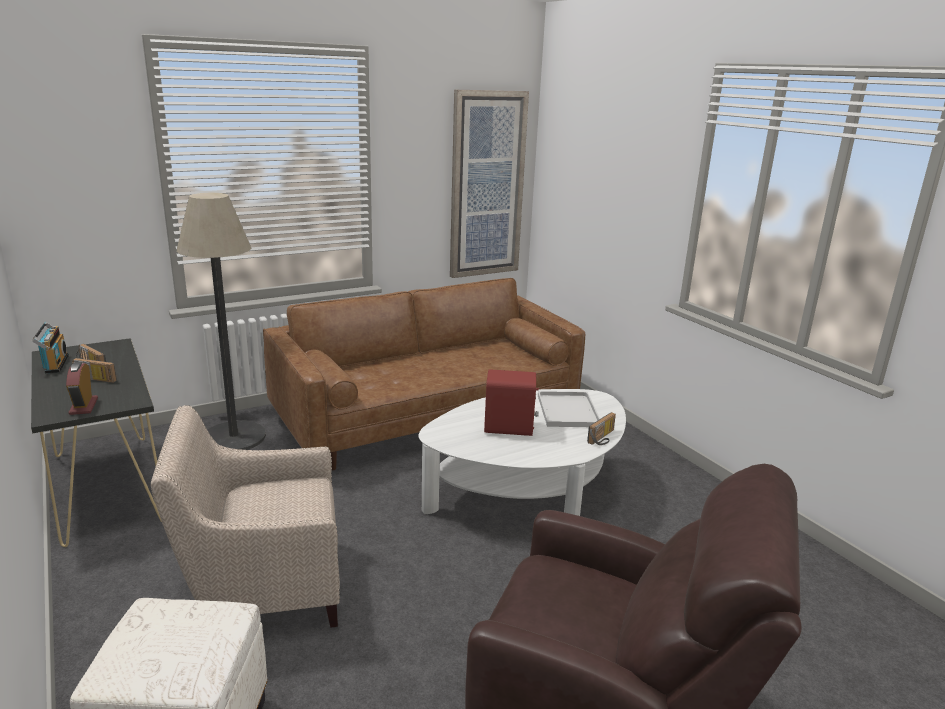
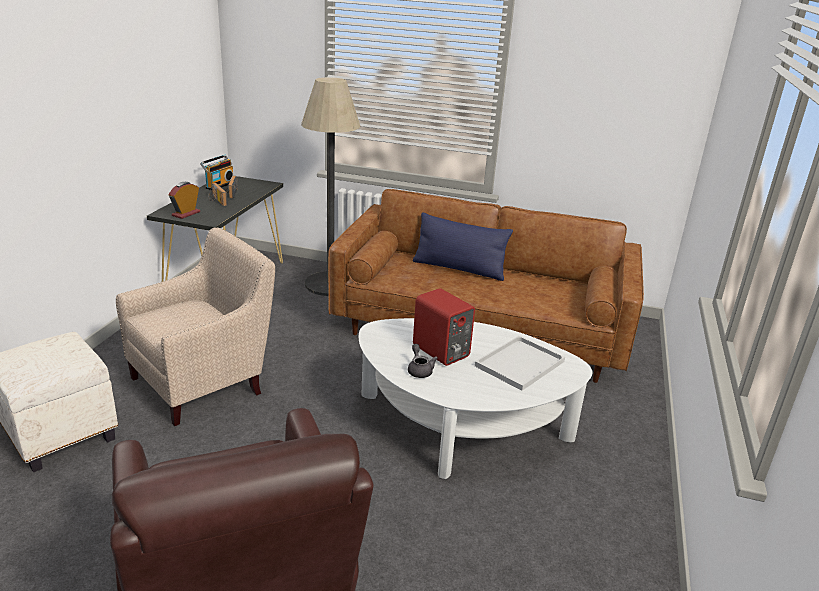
camera: 45 degrees right, 5 degrees up
beige armchair [151,405,340,628] -> beige armchair turned 105 degrees clockwise [116,227,275,426]
picture [450,90,529,278] -> none
radio [587,412,616,445] -> none
none -> grey teapot [408,344,438,378]
none -> blue pillow [413,212,513,281]

